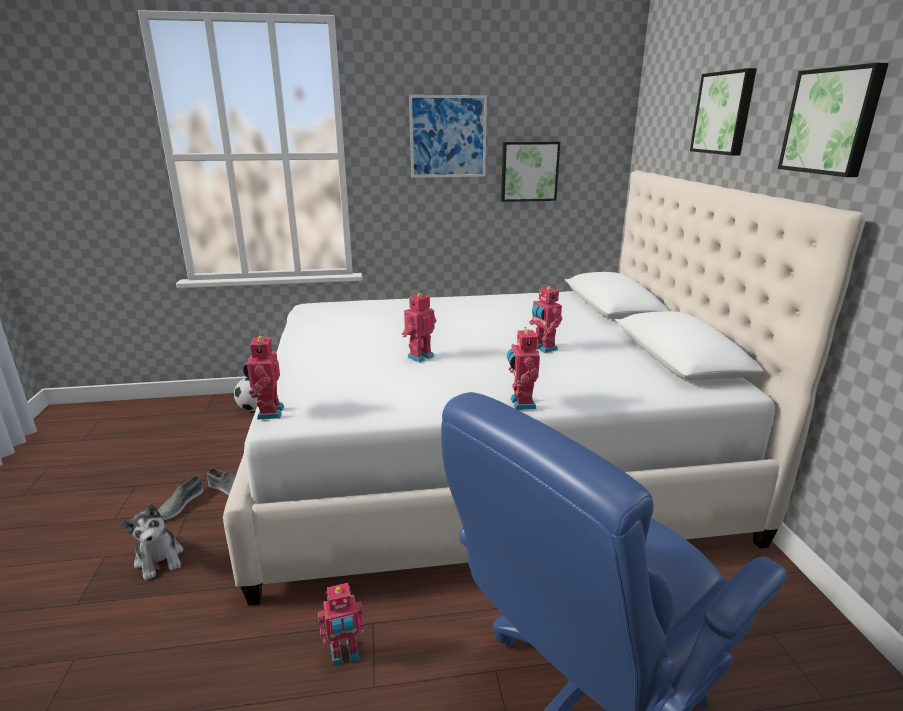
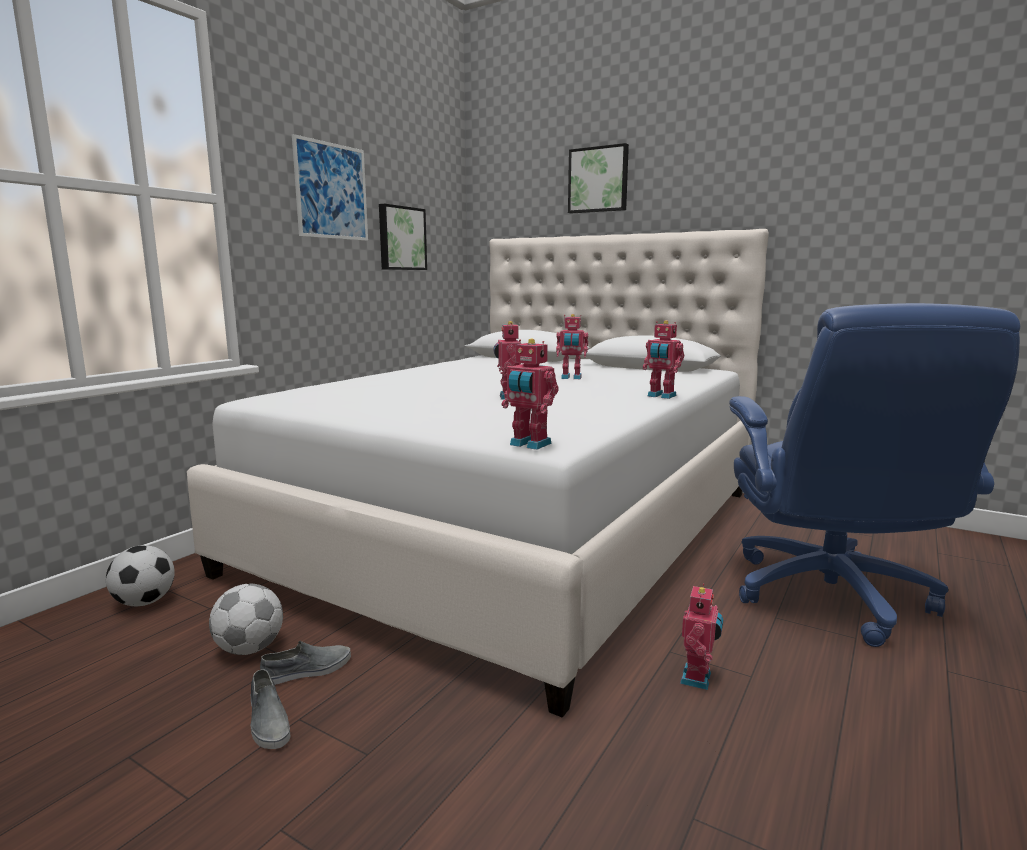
camera: 50 degrees left, 10 degrees down
plush toy [120,504,183,581] -> none
picture [778,63,889,177] -> none
none -> football [209,584,283,655]

